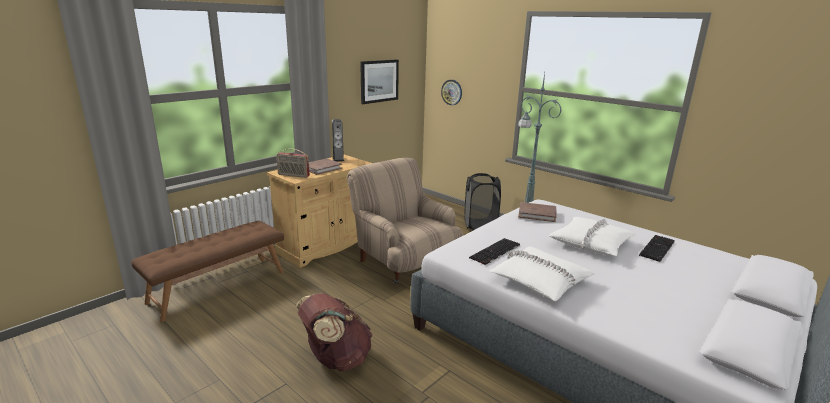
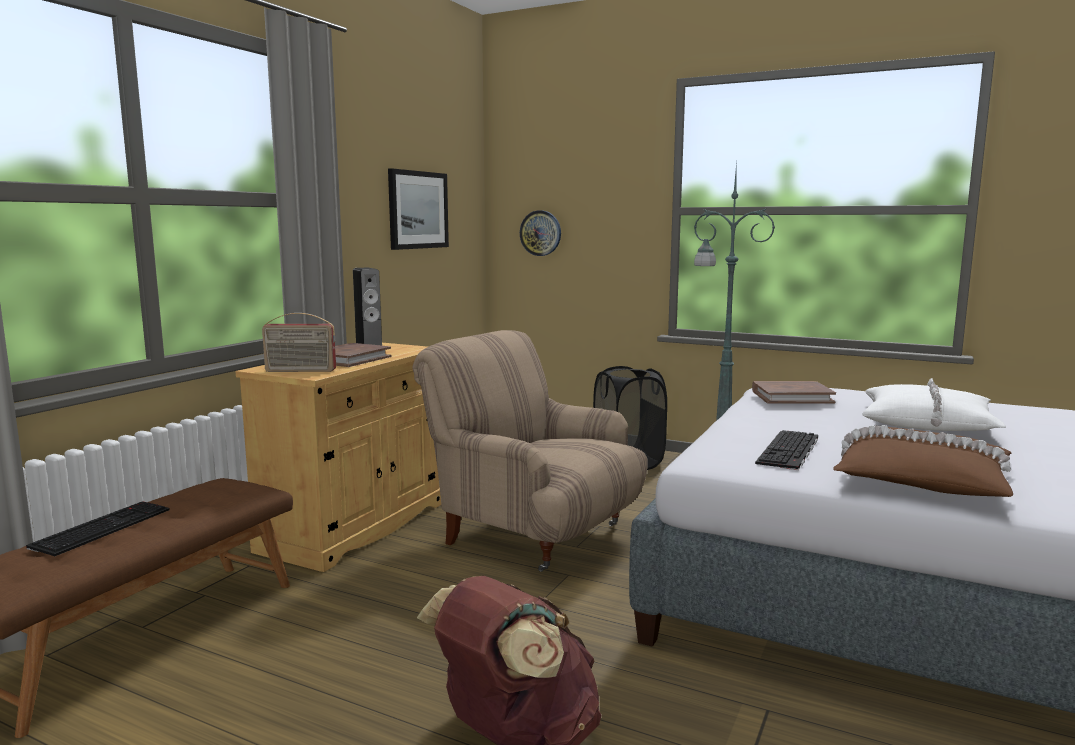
camera: 15 degrees left, 10 degrees down
white pillow [489,246,595,301] -> brown pillow [833,425,1013,497]
keyboard [639,235,675,262] -> keyboard moved to [26,501,170,556]

